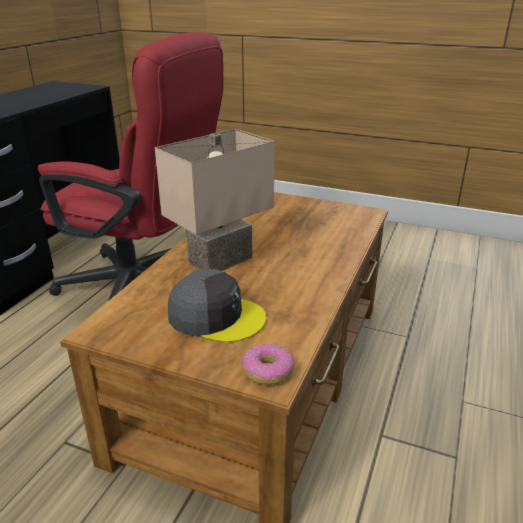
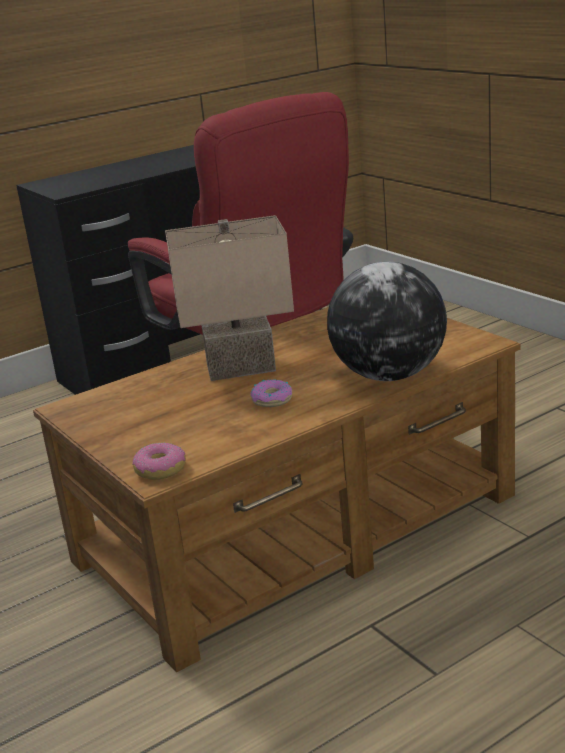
camera: 35 degrees right, 5 degrees down
grey cap [168,269,267,342] -> none
none -> donut [250,379,292,407]
none -> globe [327,262,447,381]

